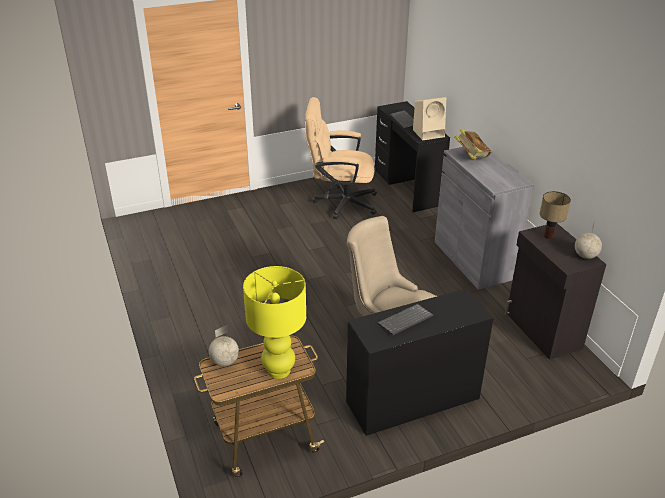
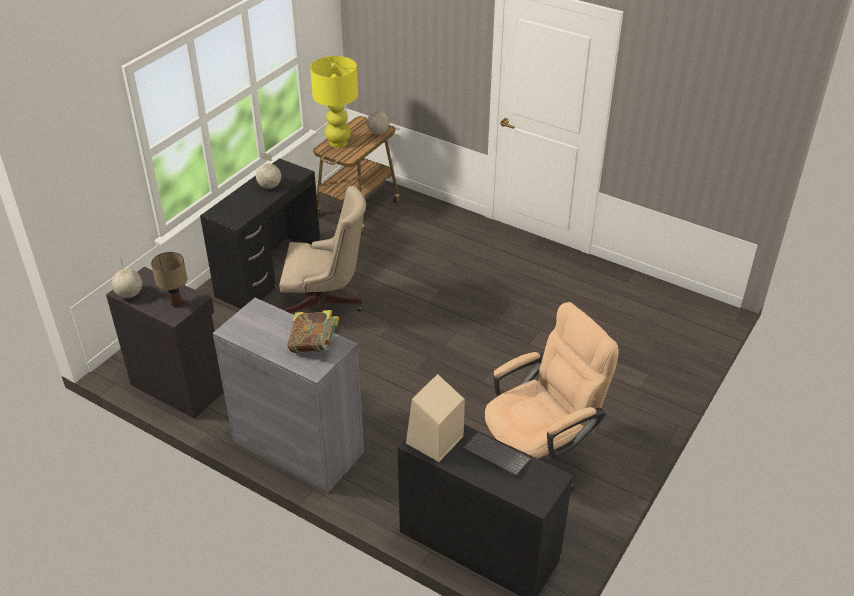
camera: 145 degrees right, 5 degrees up
keyboard [378,304,433,335] -> globe [256,152,281,189]

